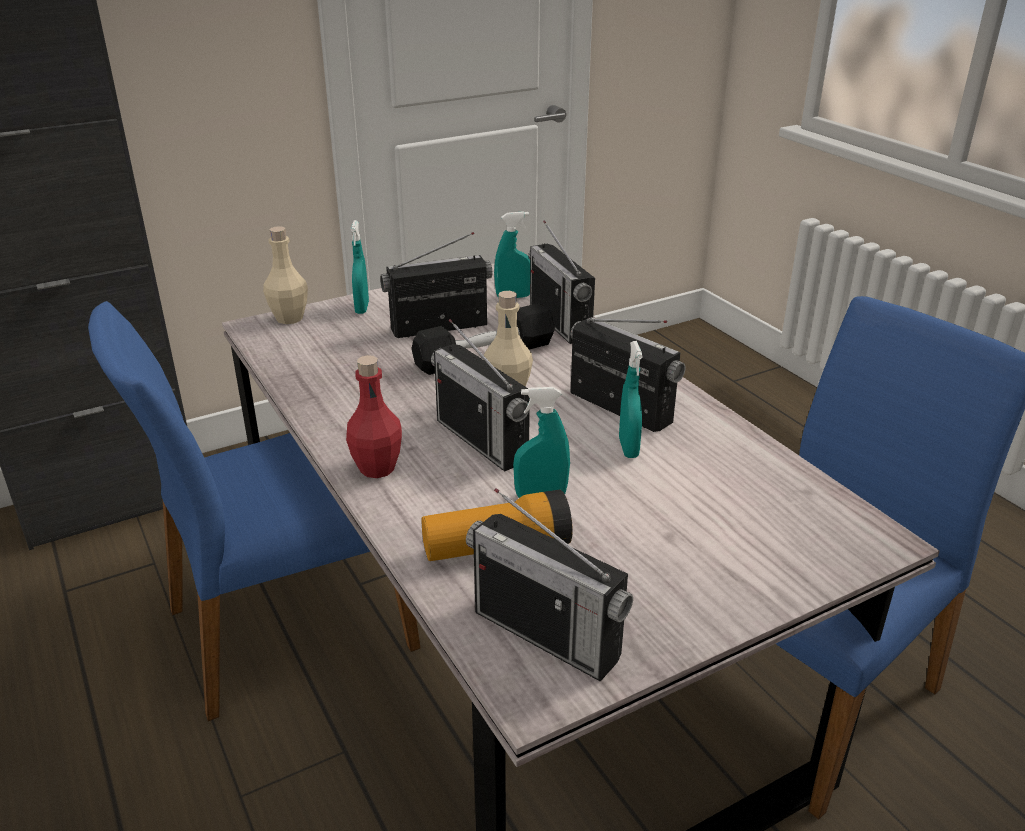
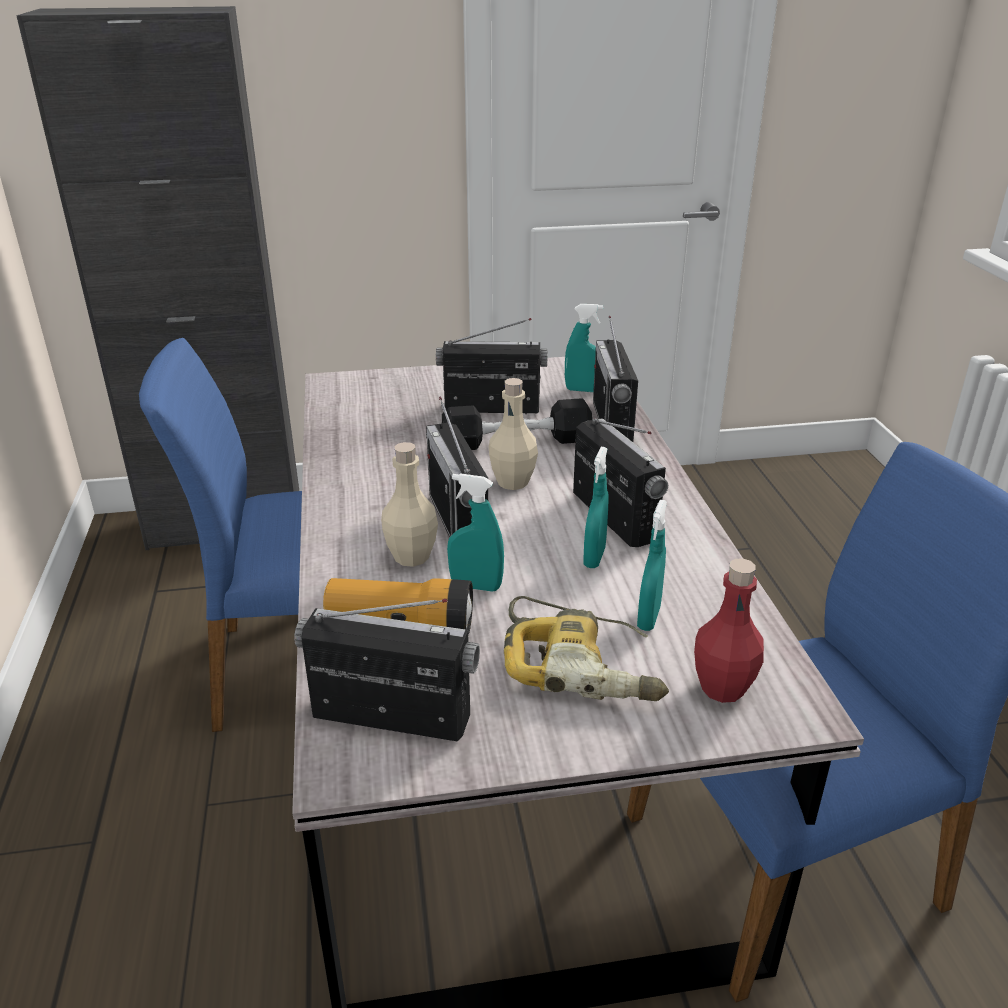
camera: 20 degrees right, 0 degrees up
beige bottle [263,226,308,324] -> beige bottle moved to [381,442,438,567]
red bottle [346,355,402,478] -> red bottle moved to [694,558,764,703]
turquoise spray bottle [351,220,369,314] -> turquoise spray bottle moved to [637,500,667,631]
radio [466,488,633,681] -> radio turned 135 degrees clockwise [294,599,480,741]
none -> power drill [504,596,669,701]

